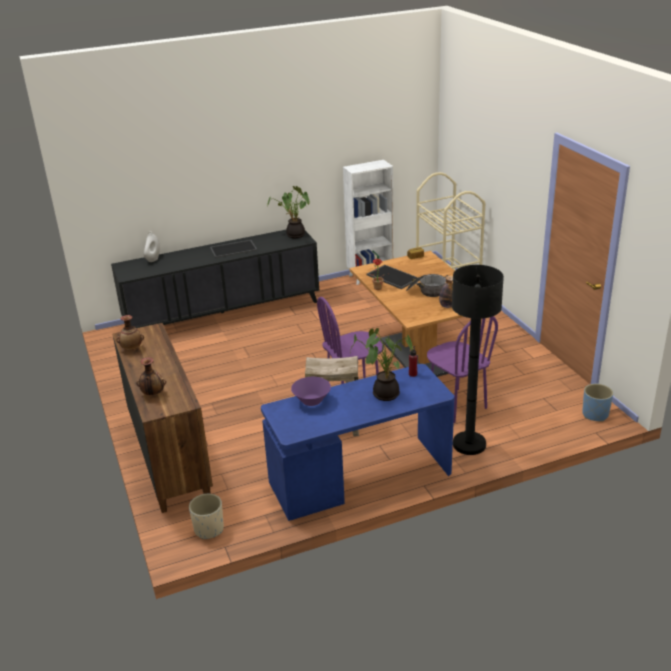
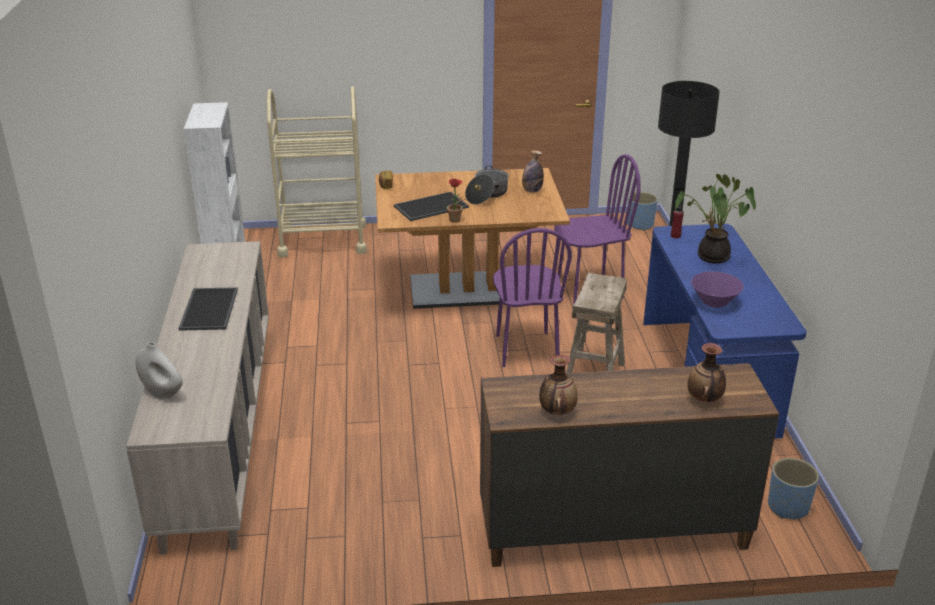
camera: 75 degrees left, 0 degrees up
black cabinet [111,229,319,328] -> beige cabinet [126,241,269,555]
beige planter [189,494,224,539] -> blue planter [768,458,819,519]
potted plant [267,186,310,238] -> none

